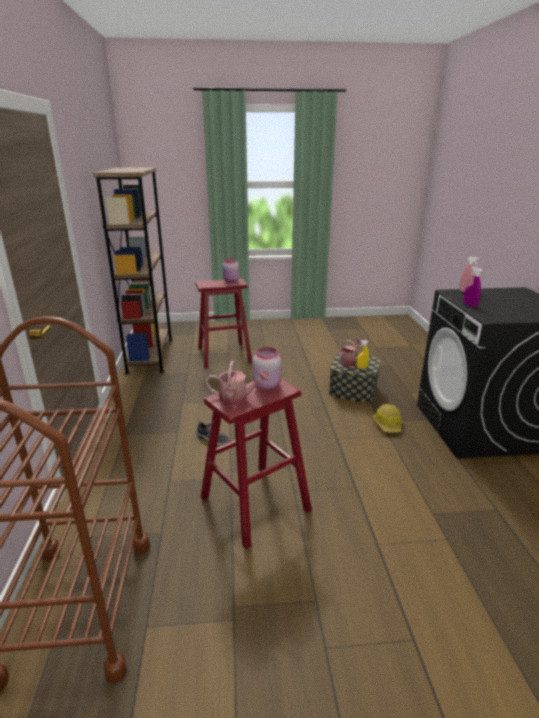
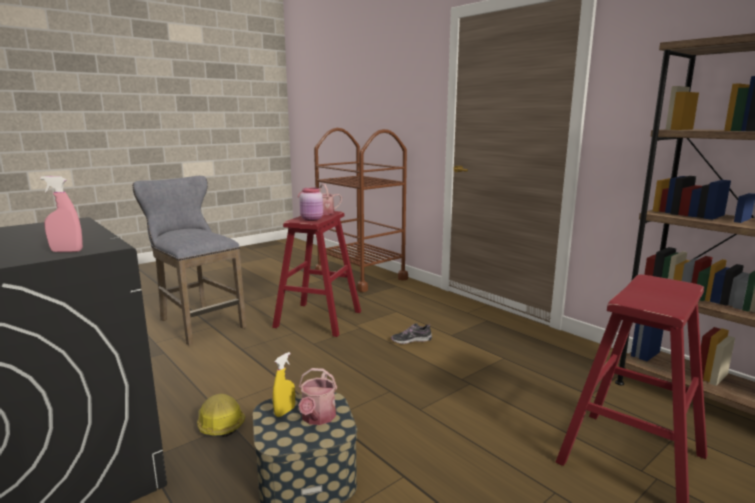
camera: 145 degrees right, 10 degrees down
pink jar [223,258,239,282] -> none
purple spray bottle [463,267,482,308] -> none
none -> grey stool [132,176,246,346]

